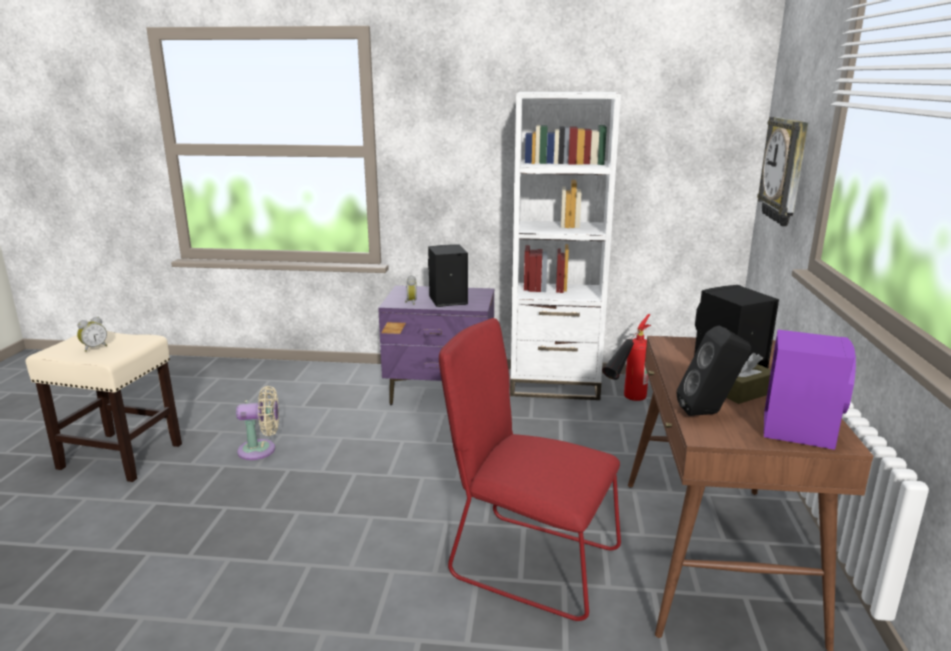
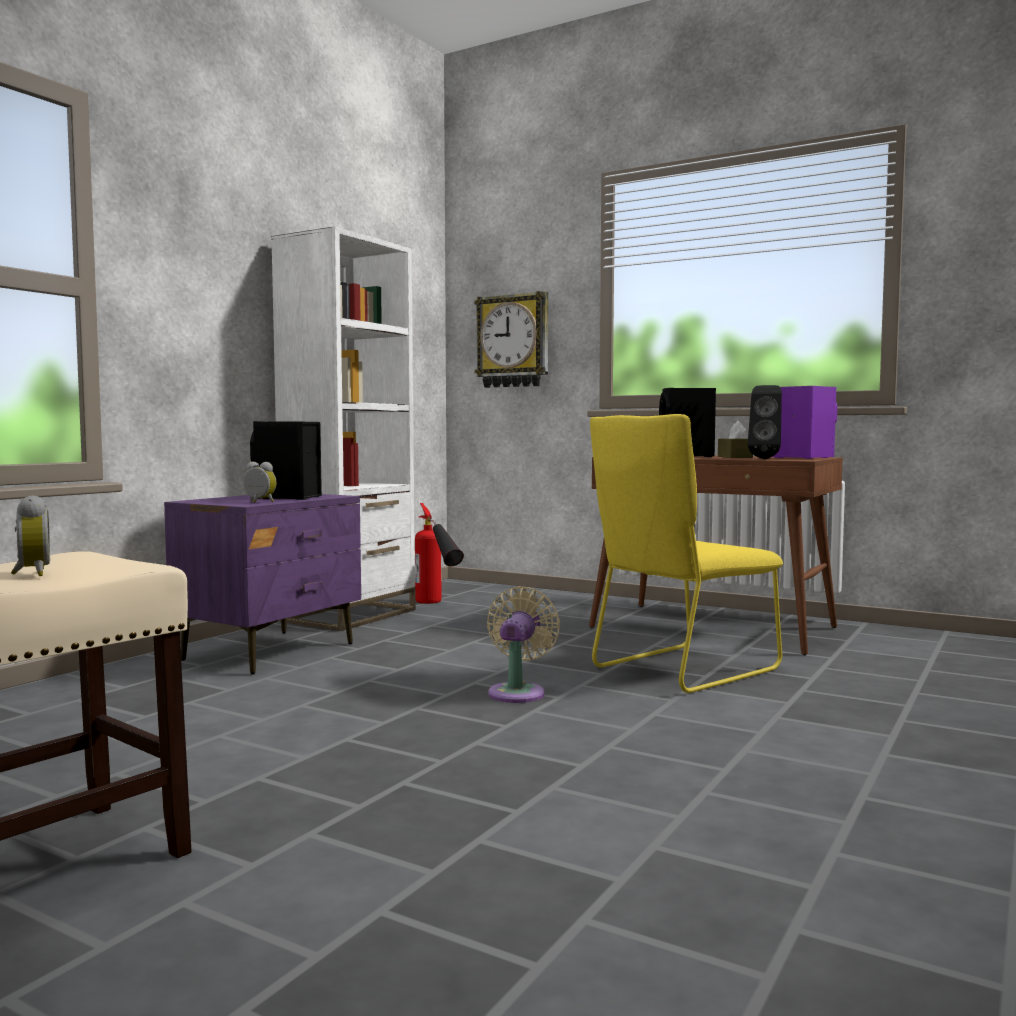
camera: 65 degrees left, 15 degrees down
beige fan [236,386,279,460] -> beige fan moved to [487,586,560,703]
red chair [439,318,621,621] -> yellow chair [590,414,783,693]

